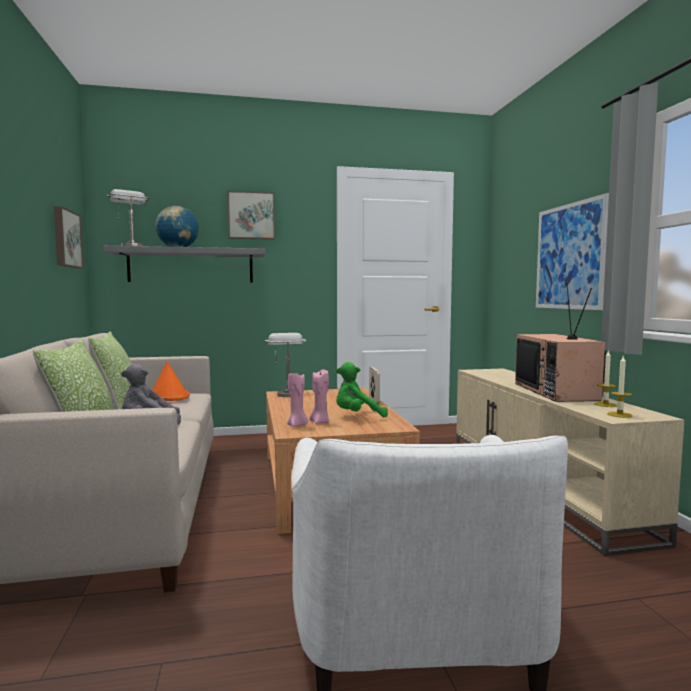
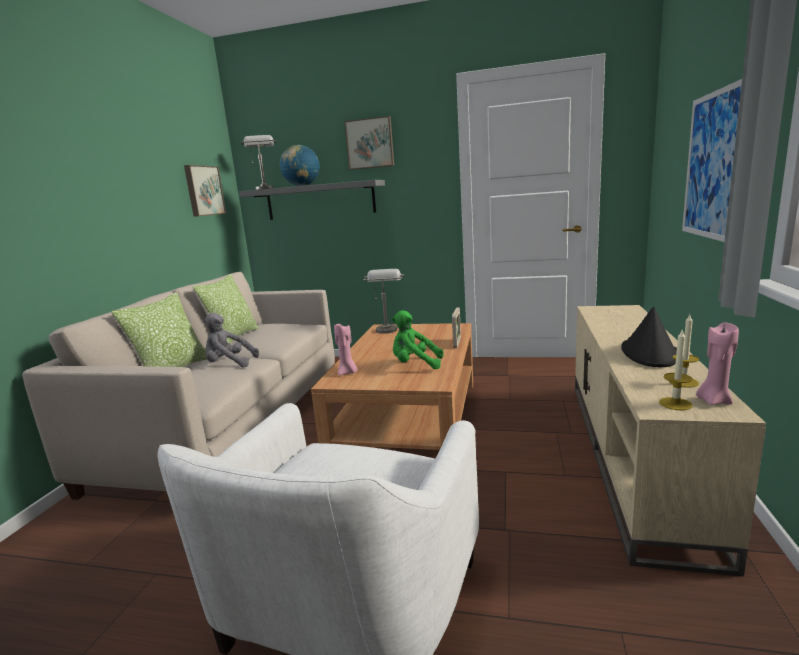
camera: 25 degrees right, 10 degrees up
orange hat [152,361,190,401] -> none
pink candle [310,369,329,424] -> pink candle moved to [696,322,739,405]
television [515,283,606,402] -> black hat [621,307,677,367]

